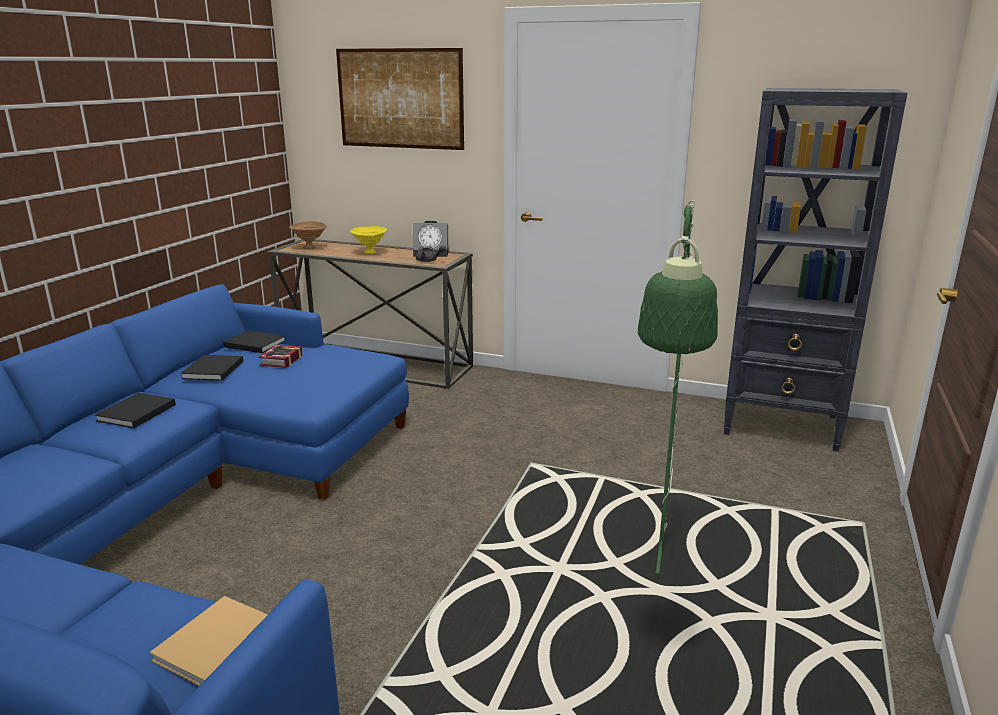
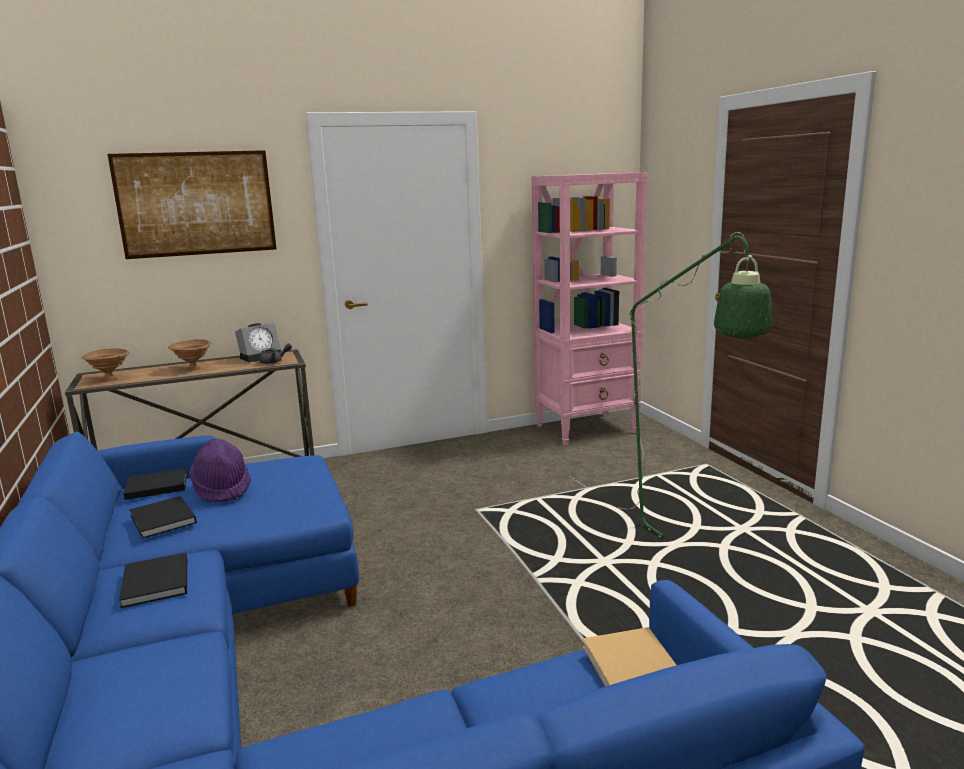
camera: 40 degrees left, 5 degrees down
book [259,344,303,368] -> purple hat [189,438,251,503]
yellow bowl [350,226,387,254] -> brown bowl [168,339,211,370]
black bookcase [723,88,907,452] -> pink bookcase [532,172,648,446]

